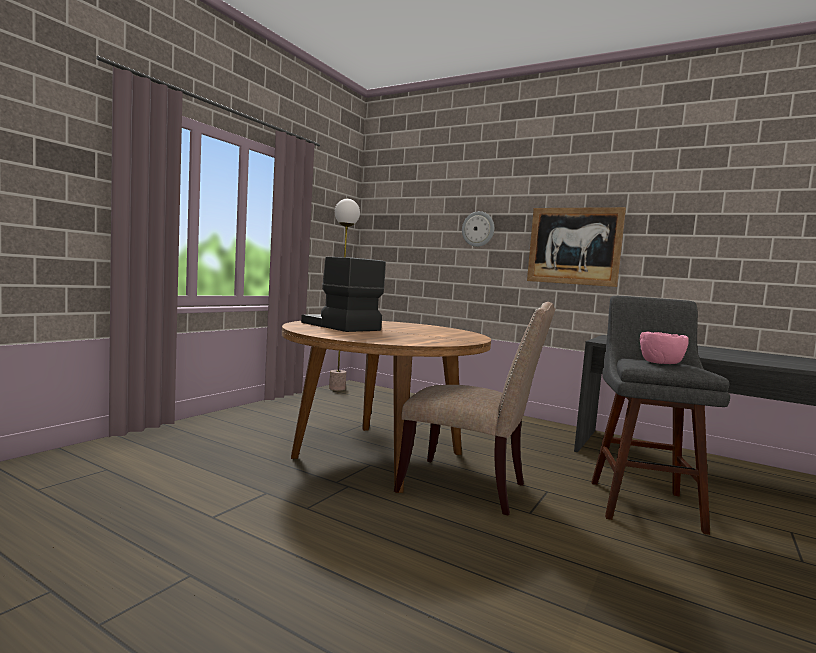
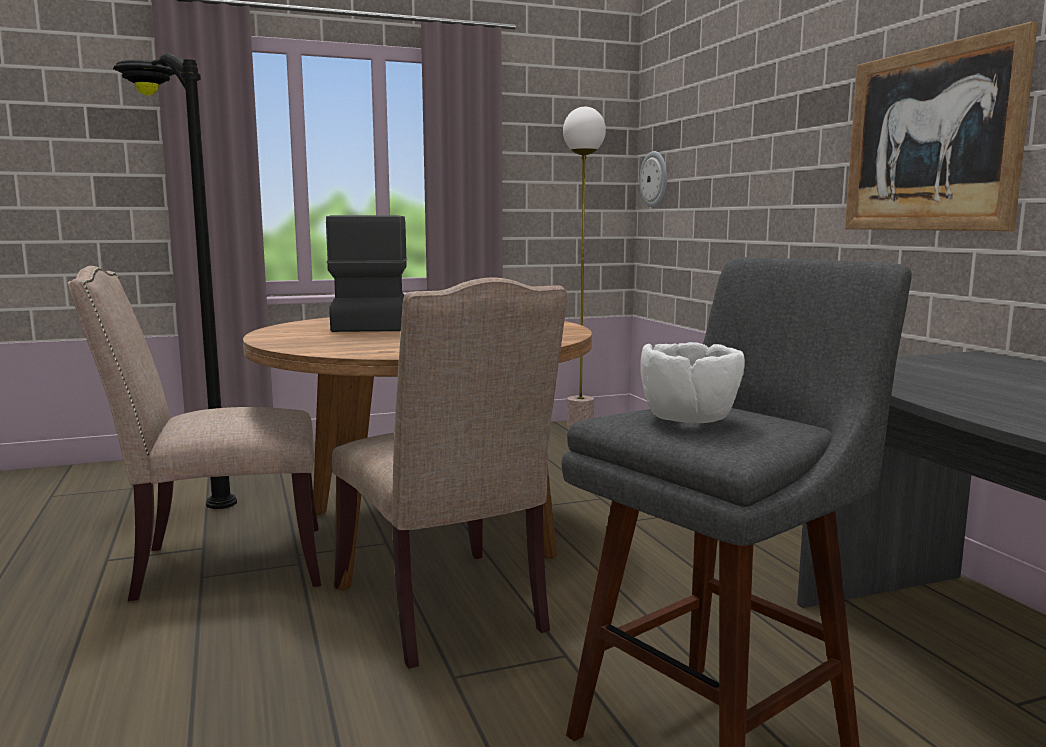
camera: 40 degrees right, 5 degrees up
wall clock [462,211,494,247] -> wall clock moved to [640,151,667,208]
pink bowl [640,332,689,364] -> white bowl [641,342,745,423]
none -> beige chair [68,266,321,601]
none -> black floor lamp [113,53,237,509]

